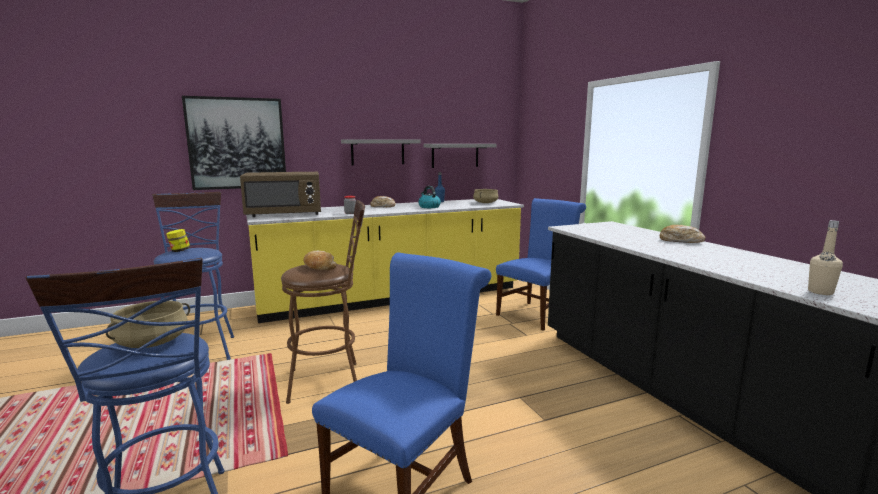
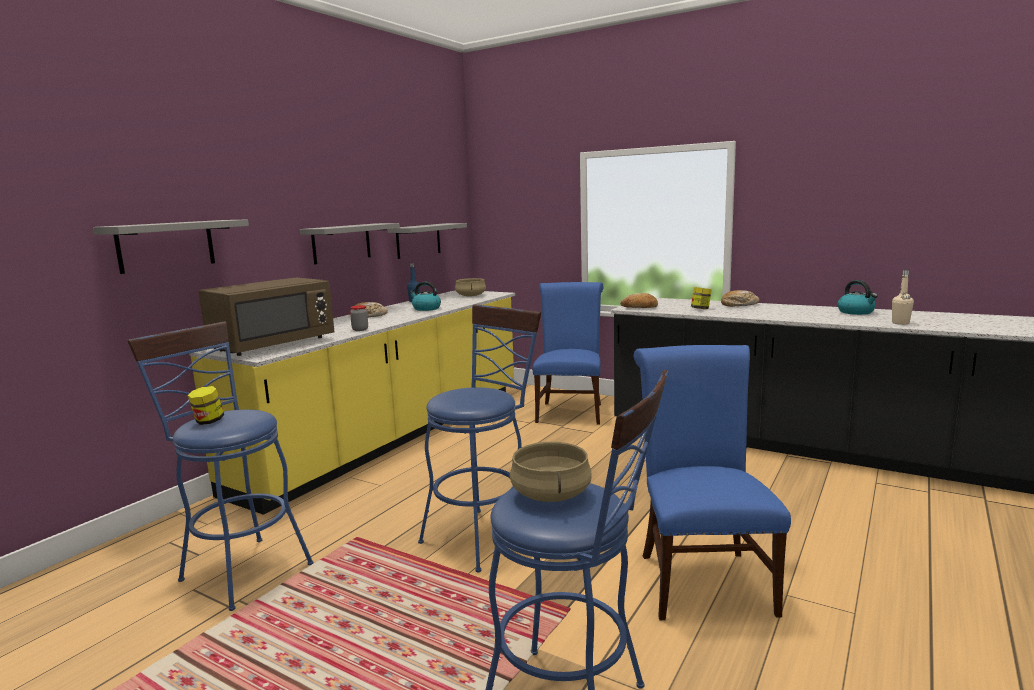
camera: 35 degrees left, 0 degrees up
picture [182,96,286,190] -> grey shelf [93,219,249,274]
brown stool [281,200,365,404] -> blue stool [418,304,541,573]
bread [304,251,337,270] -> bread moved to [620,293,658,308]
none -> jar [691,287,712,309]
none -> kettle [838,280,878,315]

